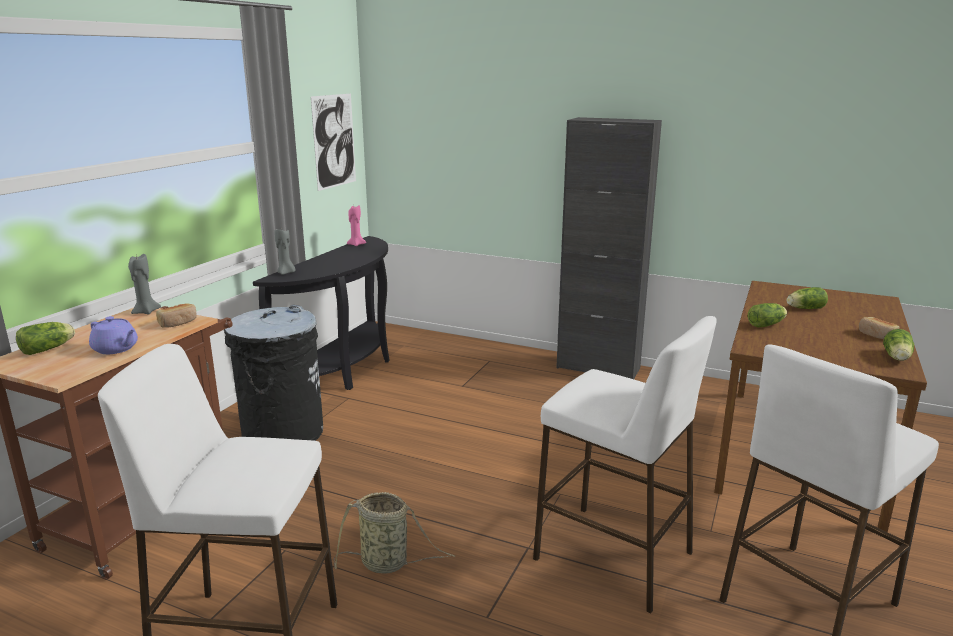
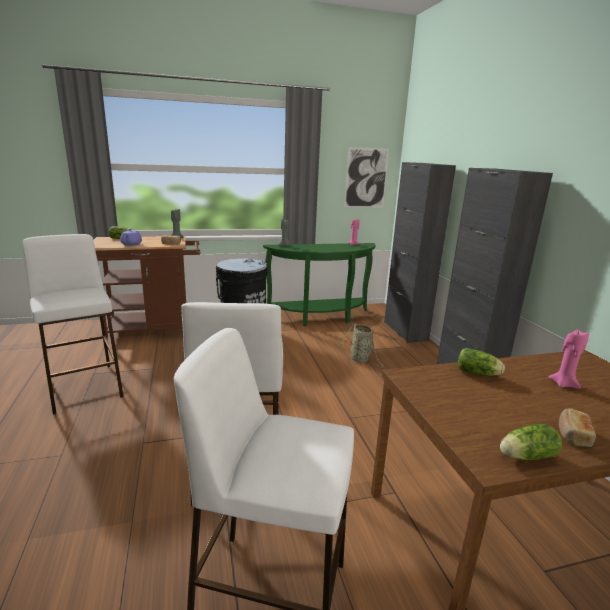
camera: 50 degrees right, 0 degrees up
black console table [253,236,390,390] -> green console table [263,243,375,327]
basket [334,492,456,573] -> basket moved to [337,323,384,368]
lettuce [786,287,828,309] -> pink candle [548,330,589,389]
none -> black cabinet [384,162,456,343]

